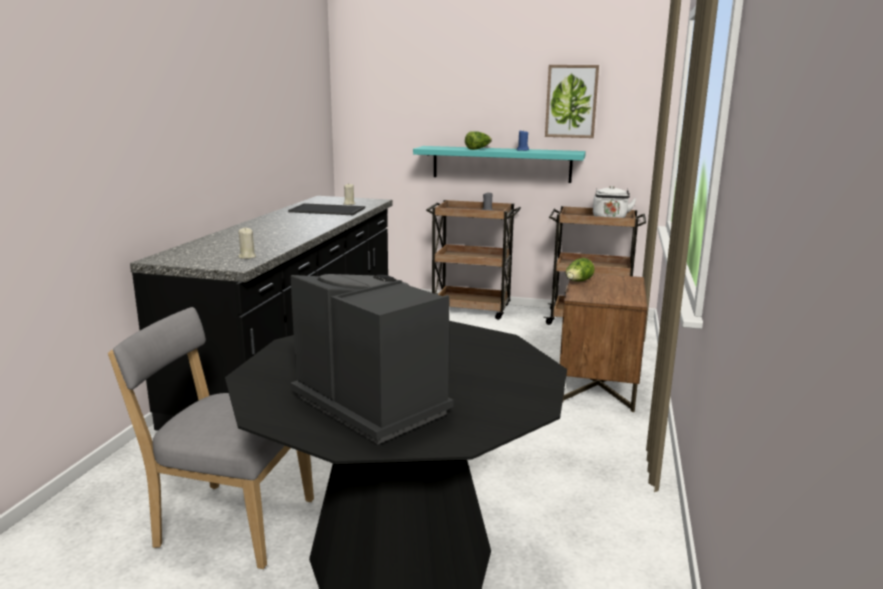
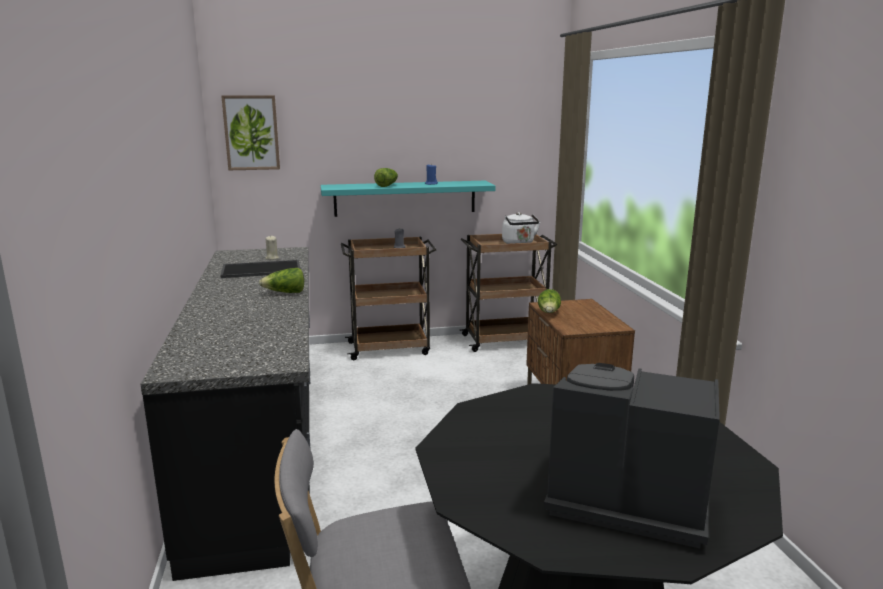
camera: 25 degrees left, 0 degrees up
beige candle [238,228,256,259] -> none
picture [545,65,599,138] -> picture moved to [221,95,280,170]
none -> lettuce [259,268,304,293]

